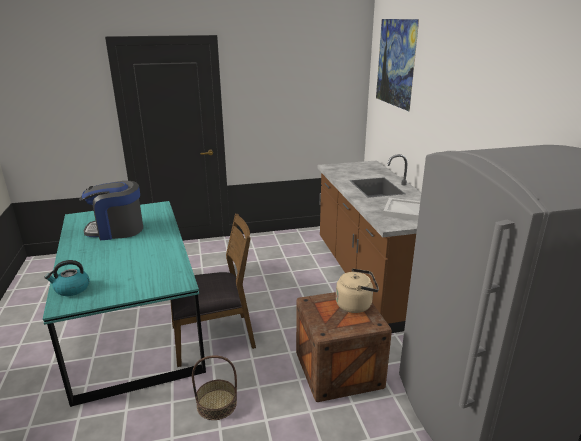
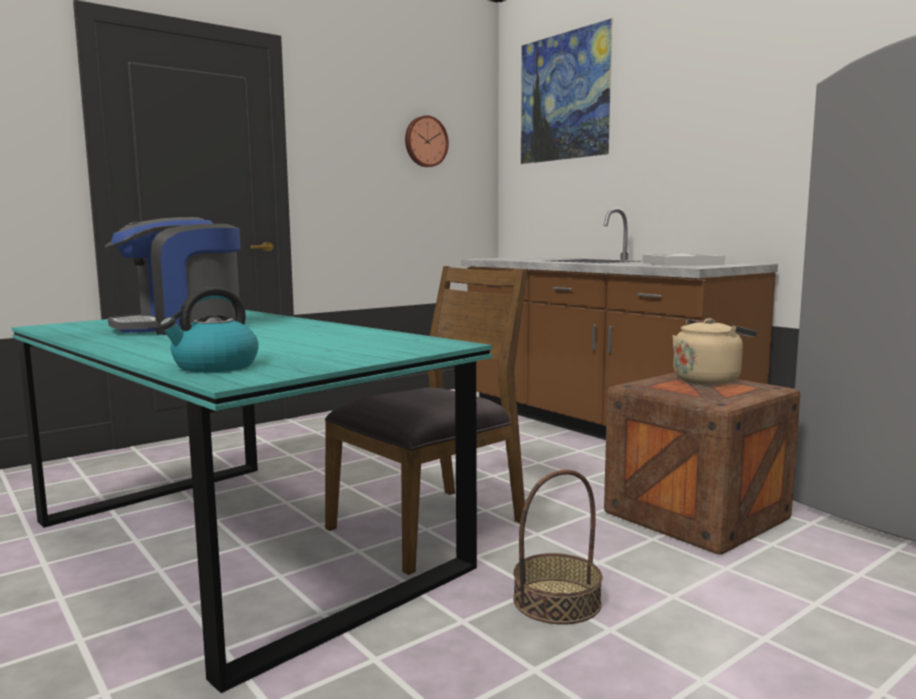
camera: 25 degrees left, 15 degrees down
none -> wall clock [405,115,449,167]

